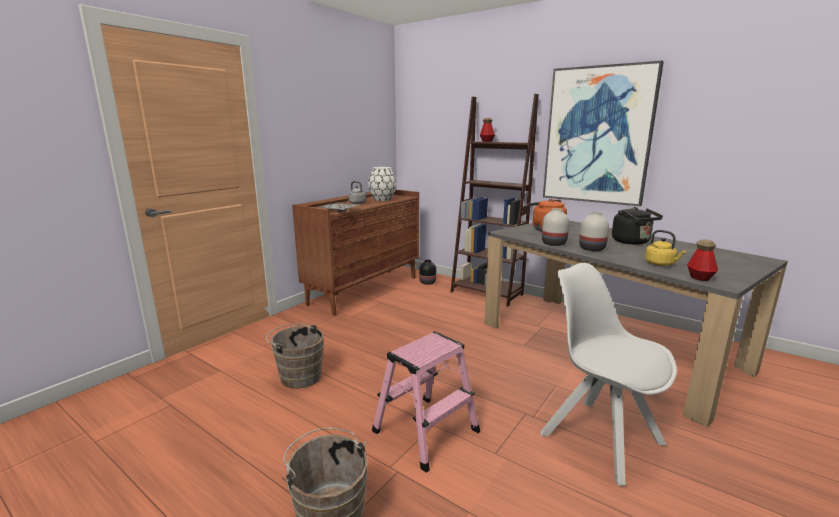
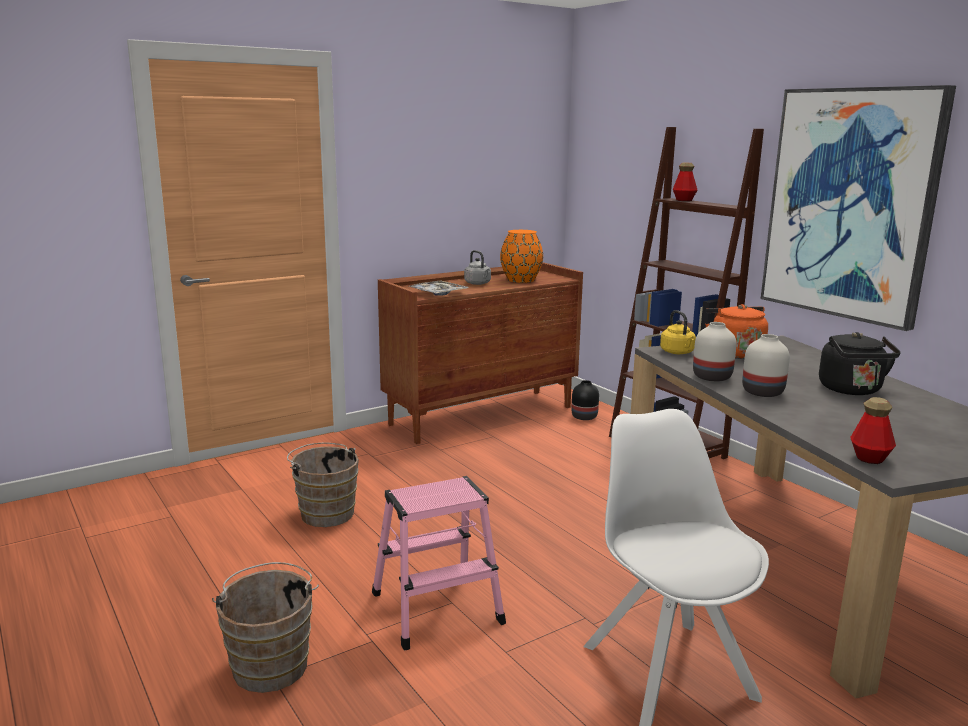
camera: 20 degrees right, 0 degrees up
white vase [368,167,396,201] -> orange vase [500,230,543,283]
yellow kettle [645,230,686,266] -> yellow kettle moved to [660,310,696,354]

